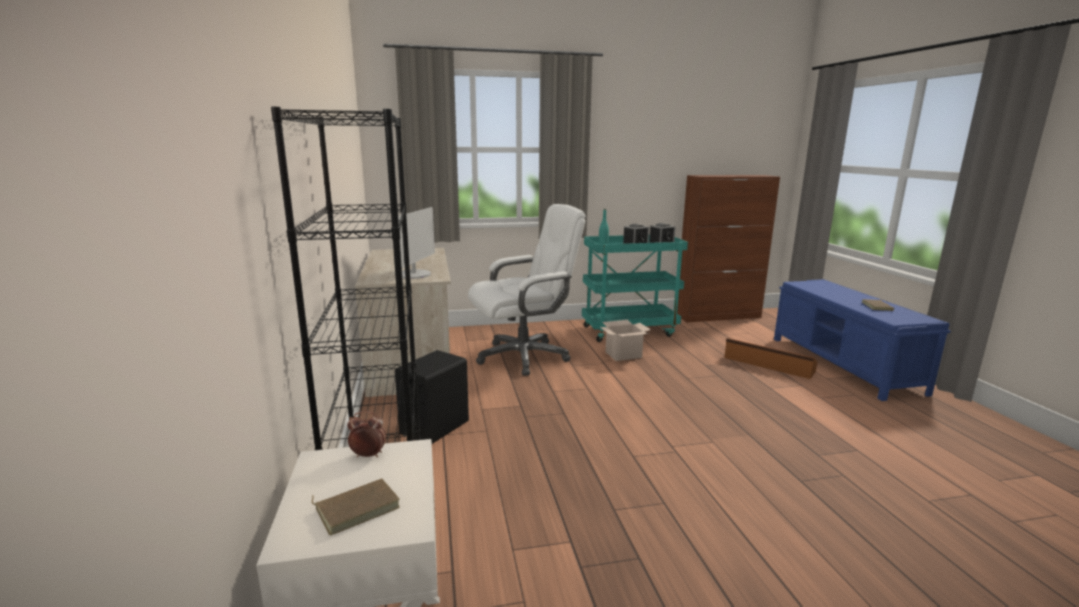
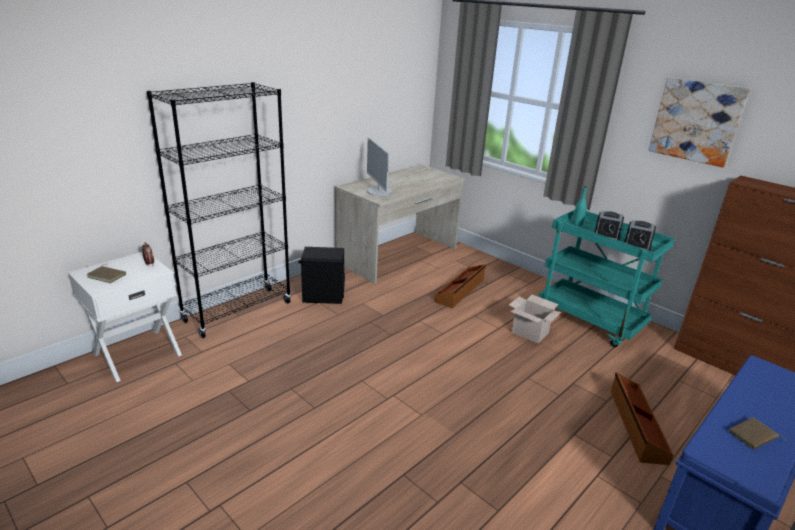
camera: 55 degrees right, 10 degrees up
monitor [398,207,435,279] -> monitor turned 90 degrees clockwise [367,138,392,196]
white office chair [468,204,586,376] -> brown storage box [435,264,486,308]
none -> picture [649,78,750,167]

